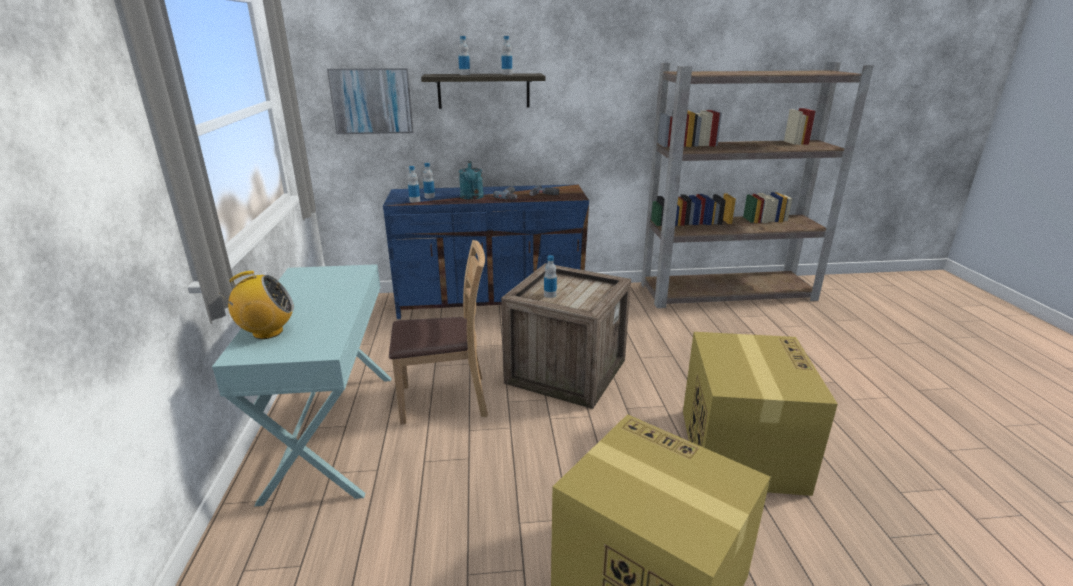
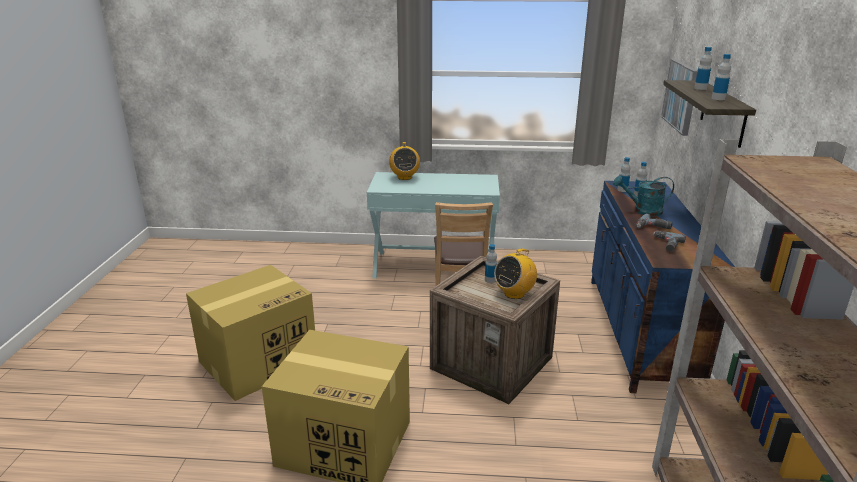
camera: 100 degrees right, 0 degrees up
none -> radio [494,249,537,299]

